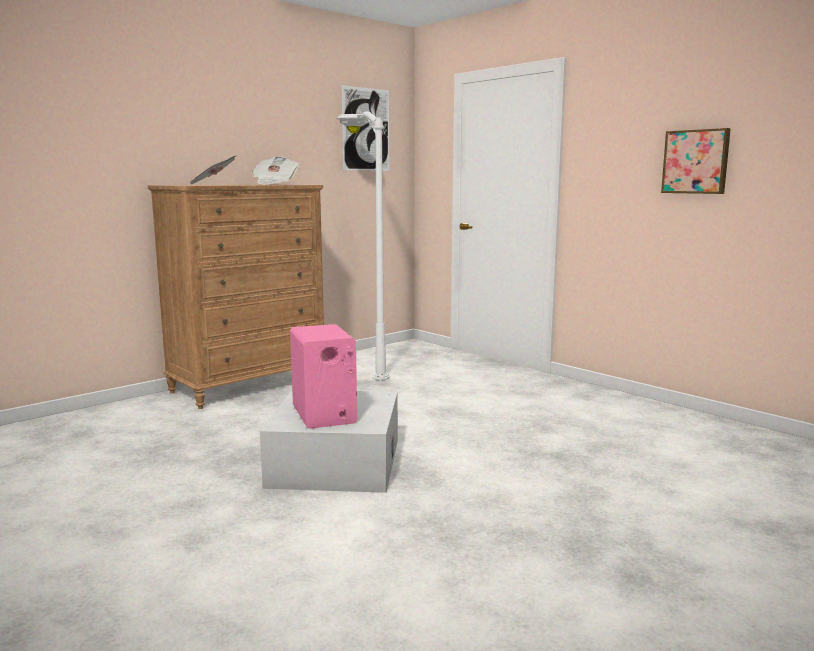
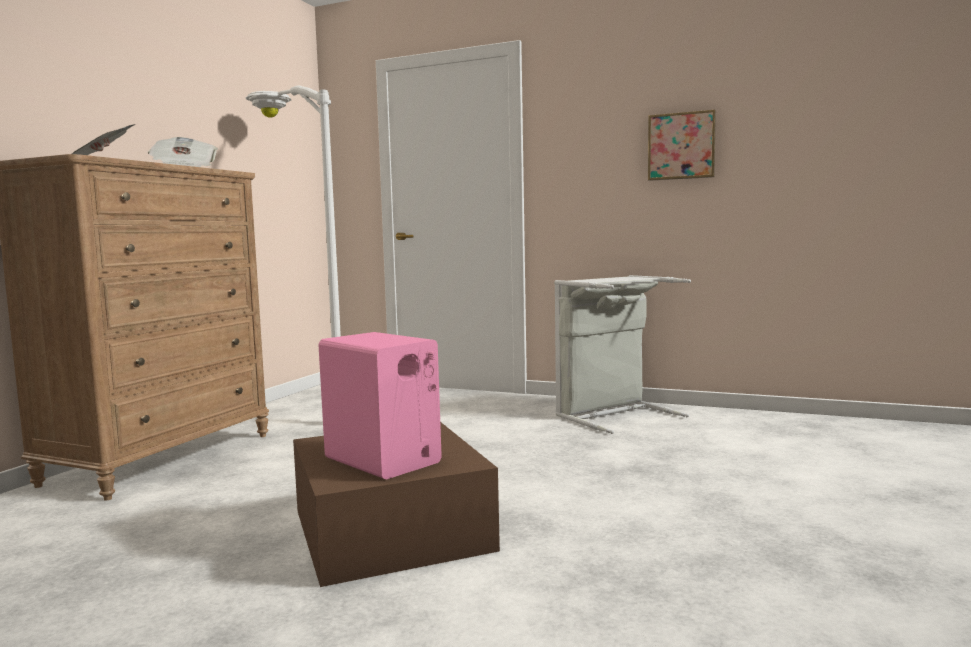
camera: 25 degrees left, 5 degrees down
white storage box [260,390,398,493] -> brown storage box [293,422,500,587]
picture [341,85,389,171] -> none
none -> grey laundry basket [554,275,691,434]

